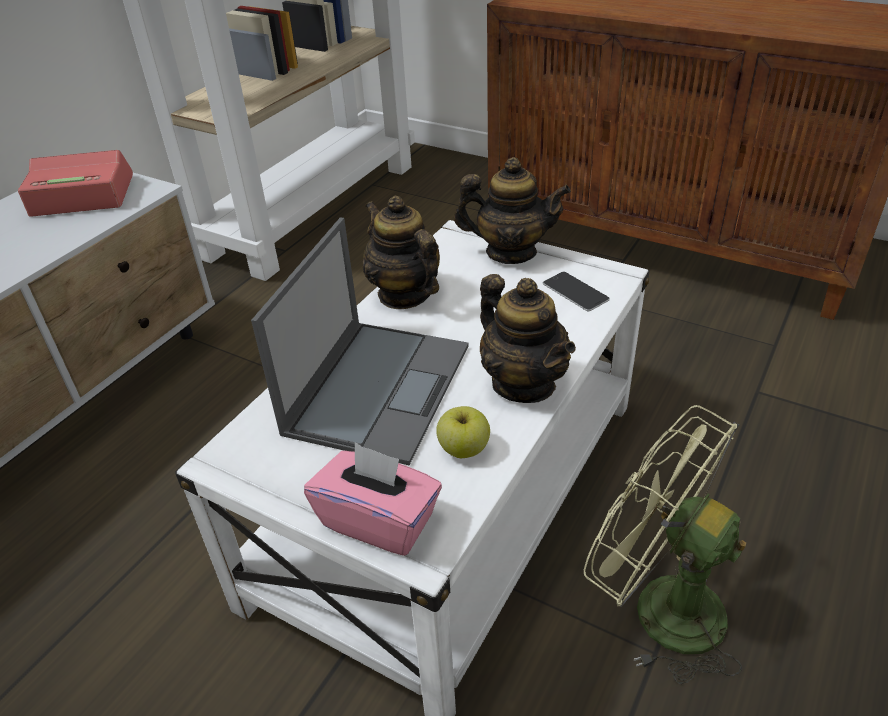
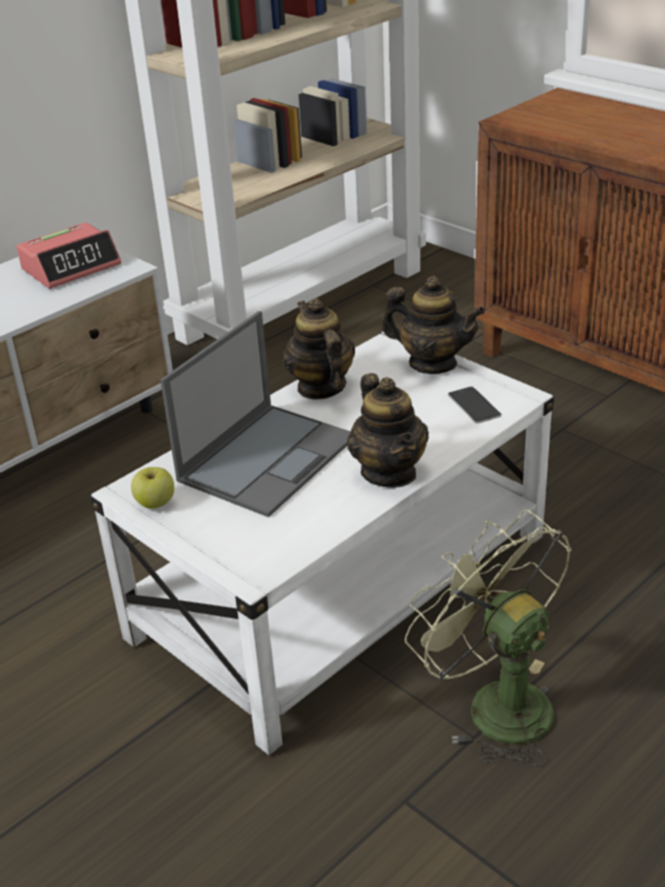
camera: 15 degrees right, 5 degrees down
alarm clock [18,150,133,217] -> alarm clock turned 135 degrees clockwise [17,222,122,289]
pink tissue box [304,442,442,556] -> none
apple [436,406,490,458] -> apple moved to [131,467,174,508]

